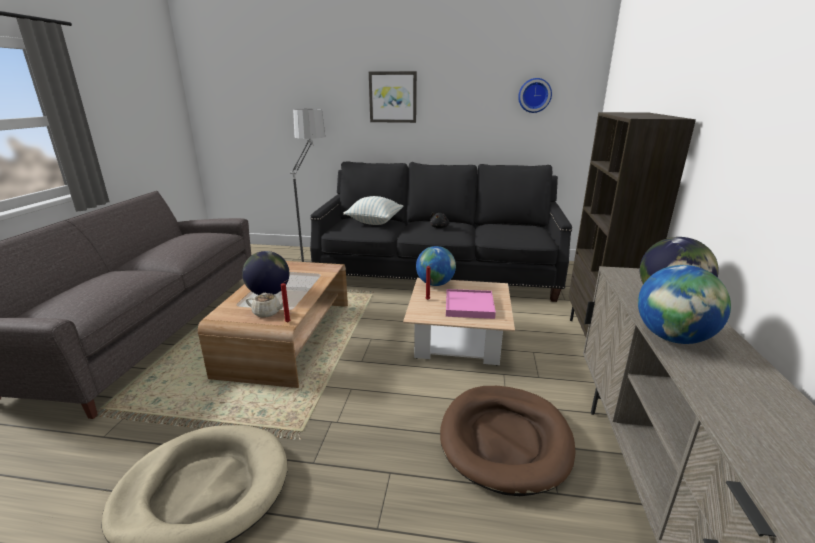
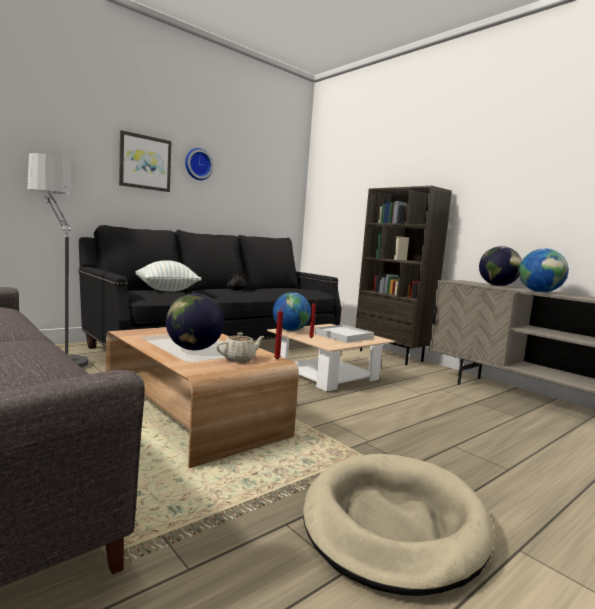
camera: 50 degrees left, 15 degrees down
brown dog bed [440,386,575,496] -> none
pink tray [446,289,496,319] -> white tray [315,325,374,343]
wall clock [518,78,552,113] -> wall clock moved to [185,148,213,180]

